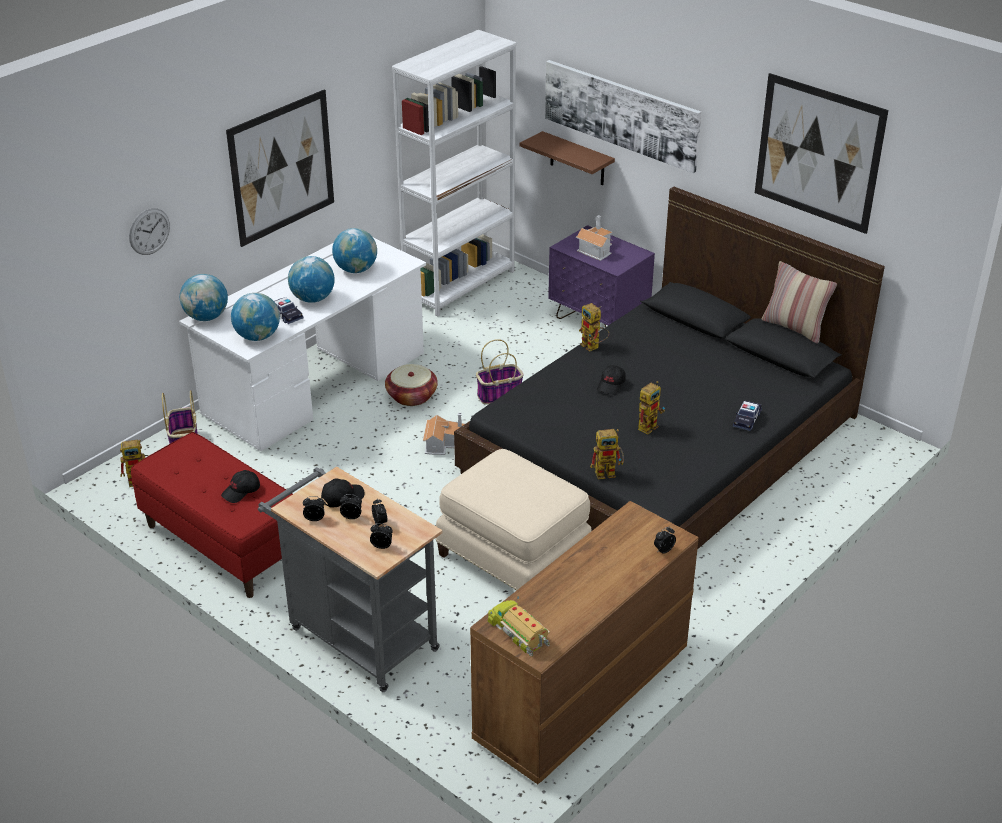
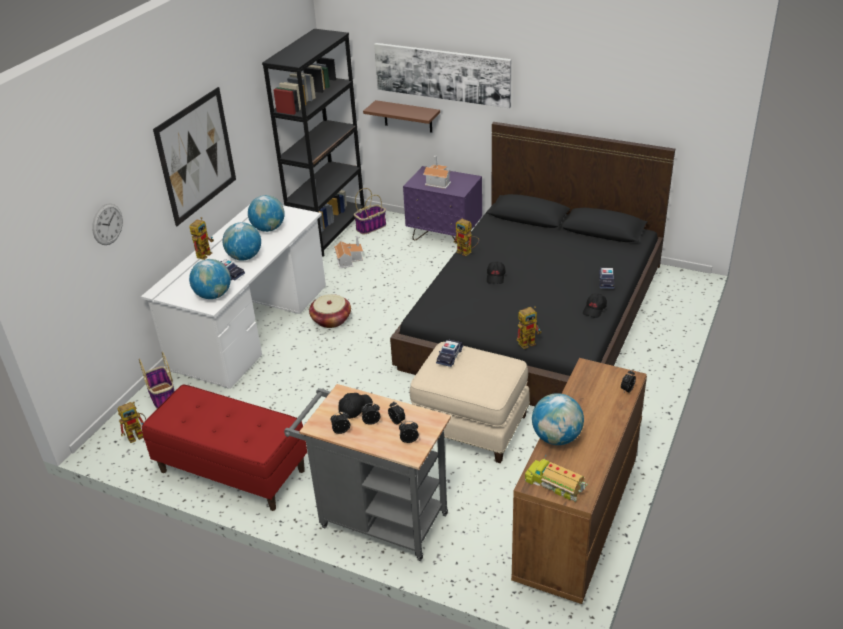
camera: 15 degrees left, 0 degrees up
globe [180,274,228,321] -> globe moved to [532,393,584,445]
black cap [221,470,260,503] -> black cap moved to [583,293,607,318]
white bookcase [392,30,516,316] -> black bookcase [262,29,365,257]
toy house [423,413,464,455] -> toy house moved to [334,236,363,268]
basket [476,339,524,405] -> basket moved to [354,188,386,235]
toy robot [638,381,665,434] -> toy robot moved to [189,217,214,260]
picture [755,73,889,234] -> none
pillow [762,261,837,344] -> none
none -> toy car [436,340,463,367]

